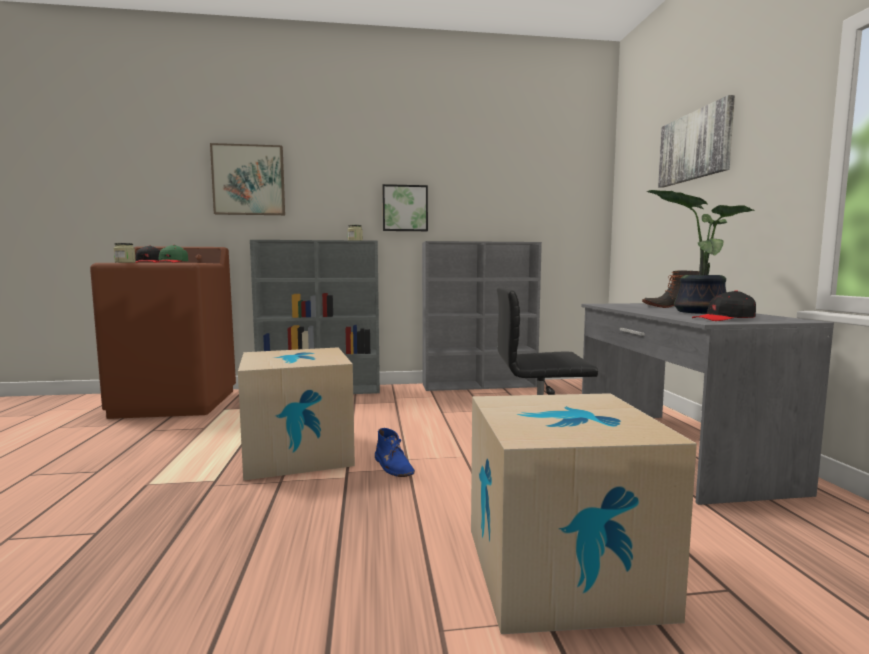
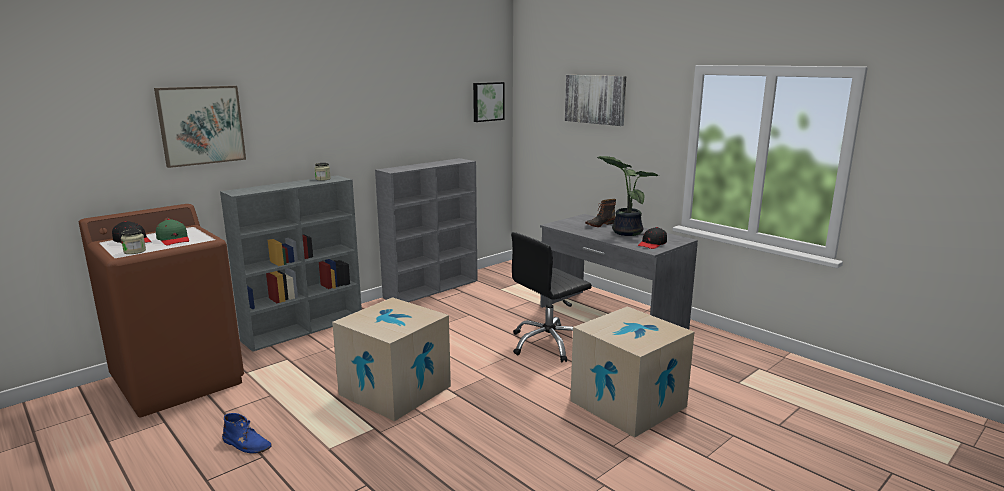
camera: 35 degrees left, 10 degrees up
blue boot [375,428,415,477] -> blue boot moved to [222,413,272,454]
picture [382,184,428,231] -> picture moved to [473,82,505,122]

